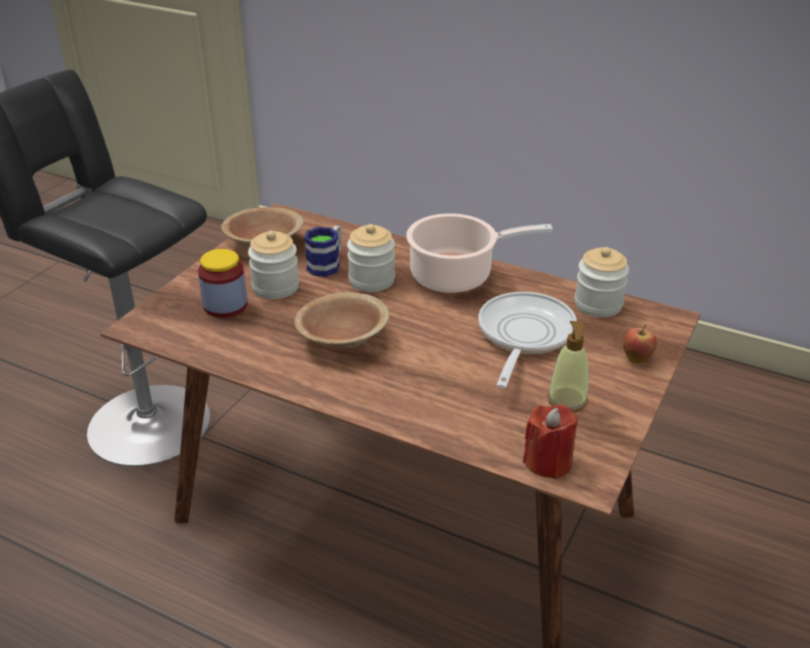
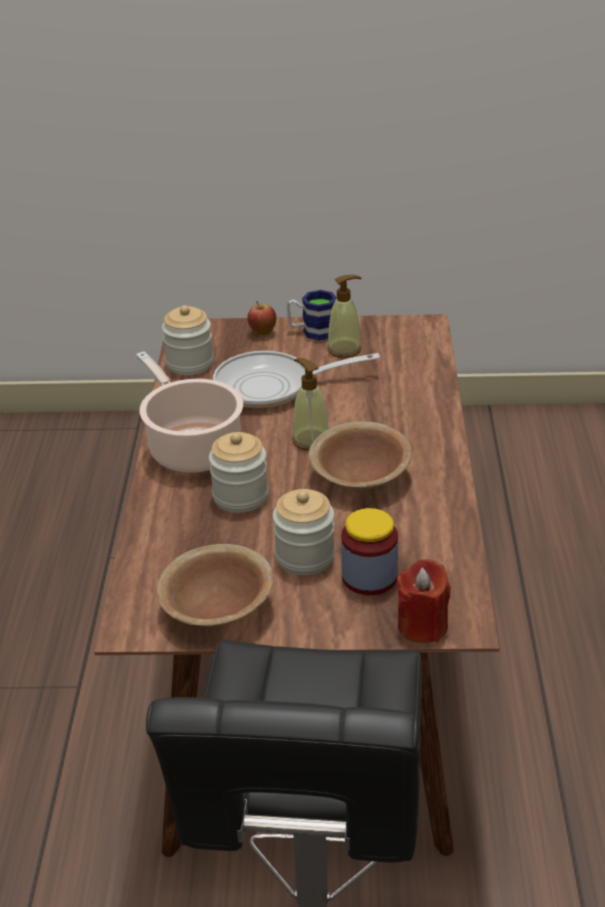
camera: 115 degrees left, 0 degrees up
mug [304,226,342,277] -> mug moved to [287,290,337,341]
red candle [523,405,578,479] -> red candle moved to [397,559,451,643]
none -> soap dispenser [292,358,329,451]

